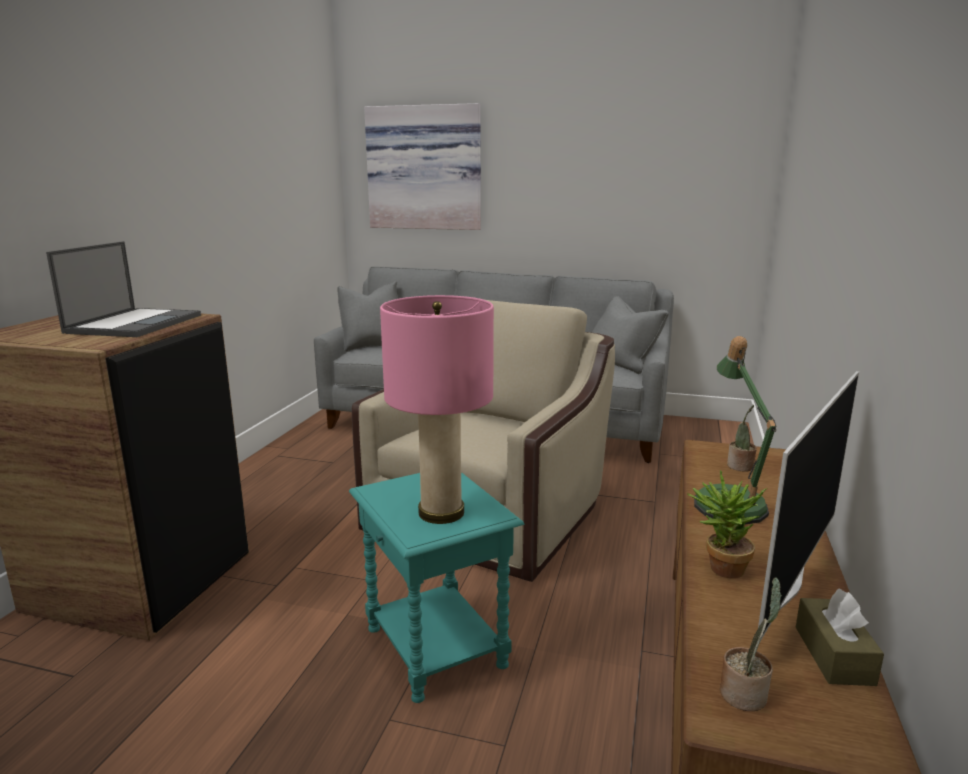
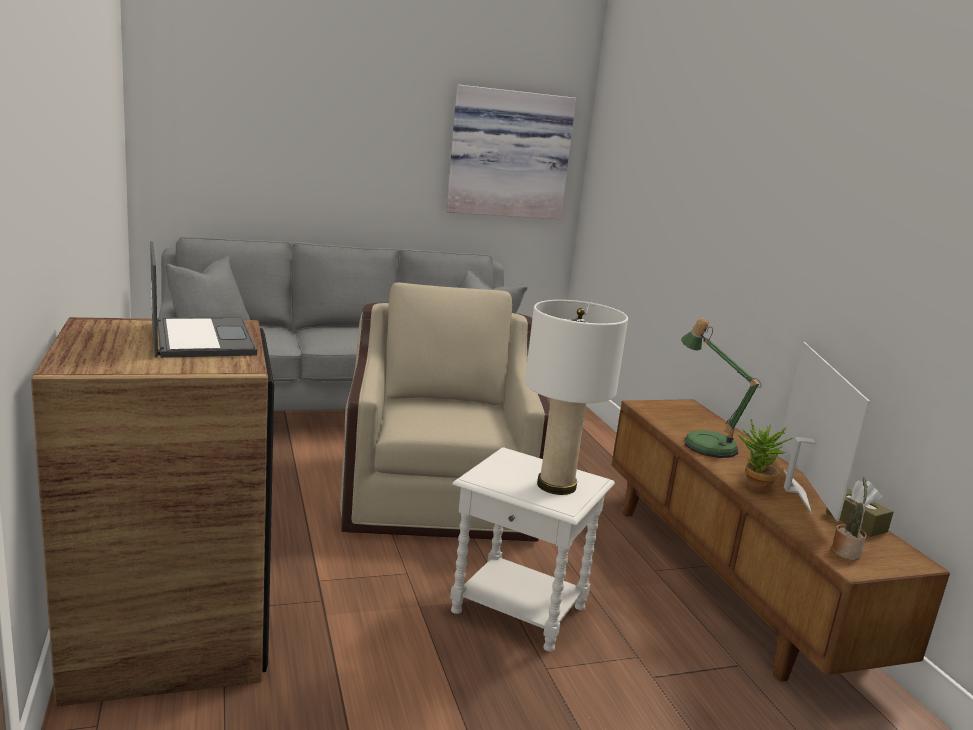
camera: 35 degrees left, 0 degrees up
turquoise side table [349,472,524,703] -> white side table [450,447,615,652]
picture [364,103,481,230] -> picture moved to [446,85,576,219]
pink table lamp [380,295,494,524] -> white table lamp [525,300,628,495]
potted plant [727,405,757,471] -> none

